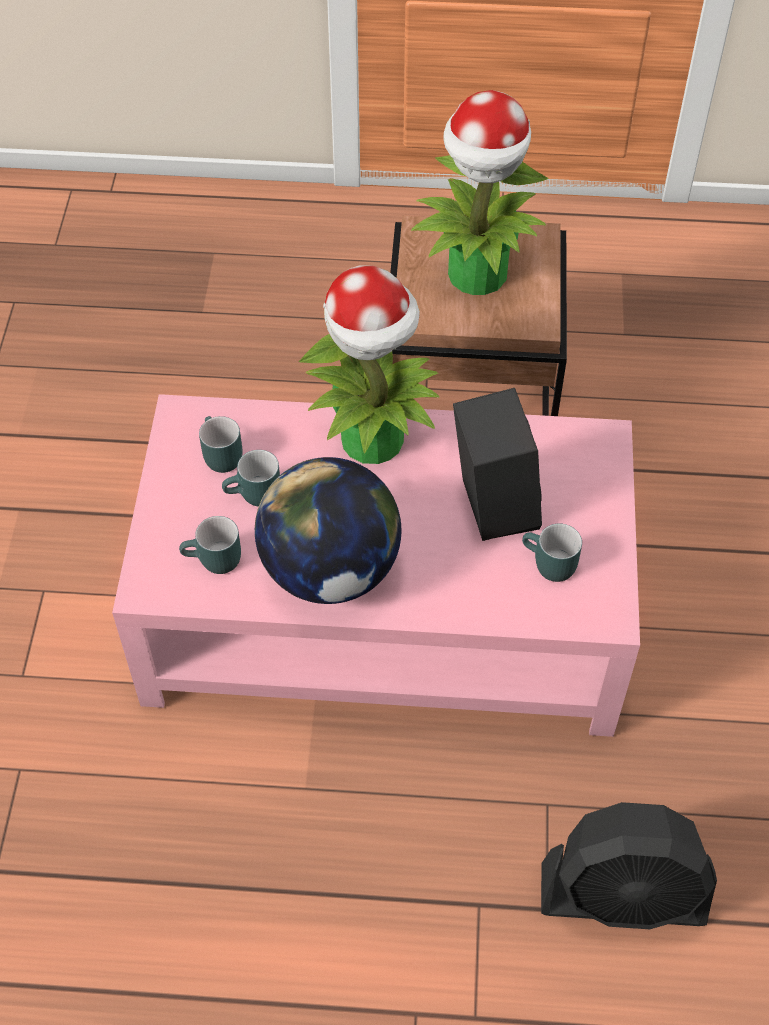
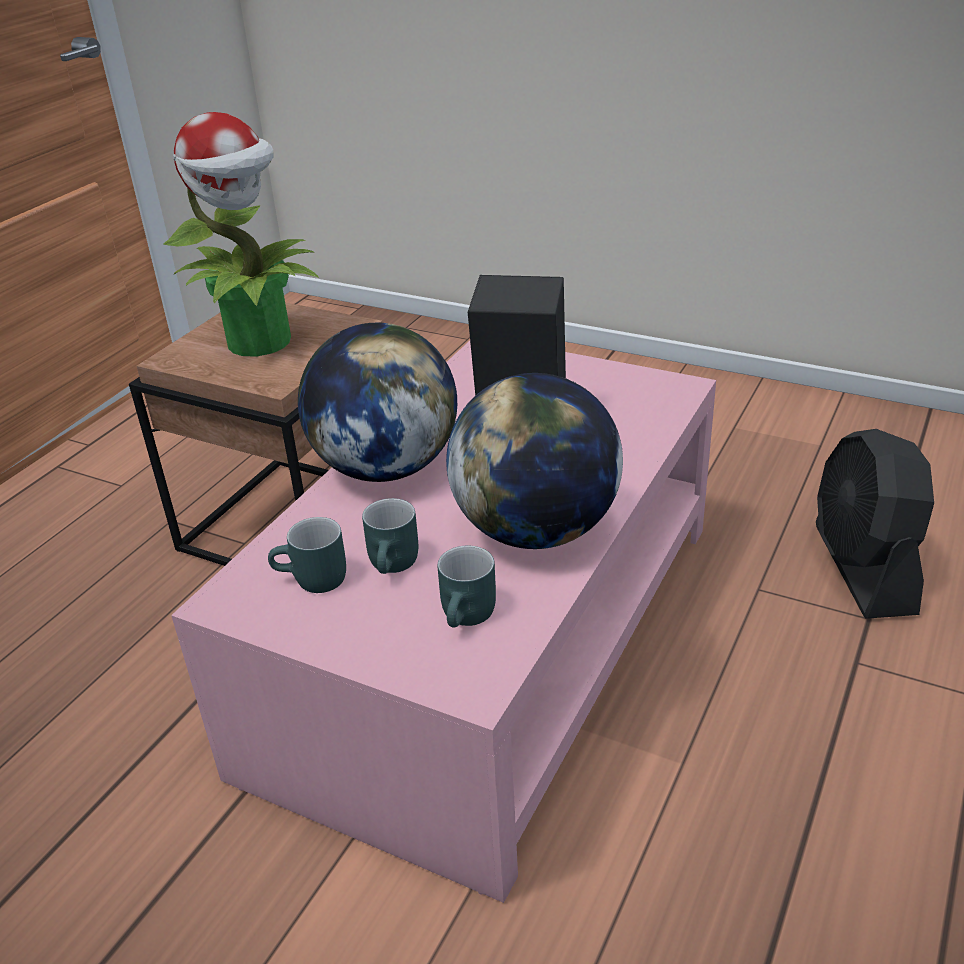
camera: 65 degrees left, 20 degrees down
potted plant [298,265,440,464] -> globe [298,323,457,482]
turquoise mug [522,523,582,582] -> none
black fan [541,802,717,929] -> black fan turned 150 degrees clockwise [816,429,934,619]

